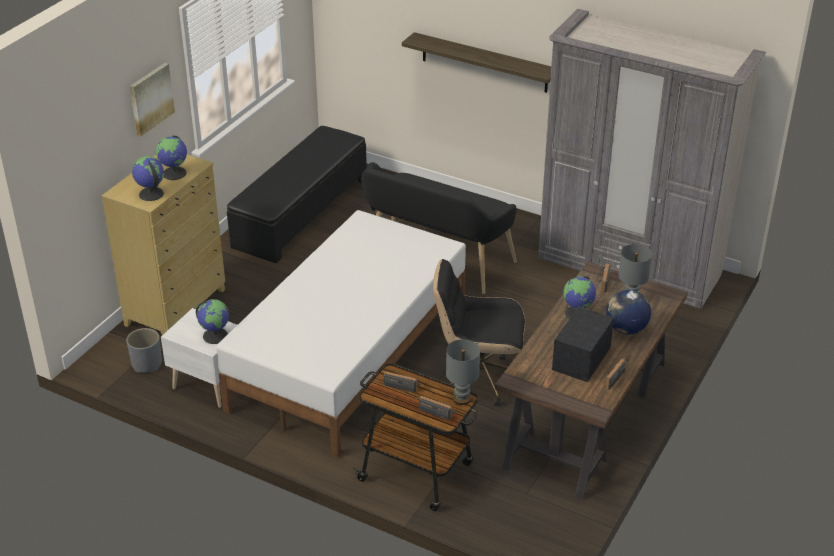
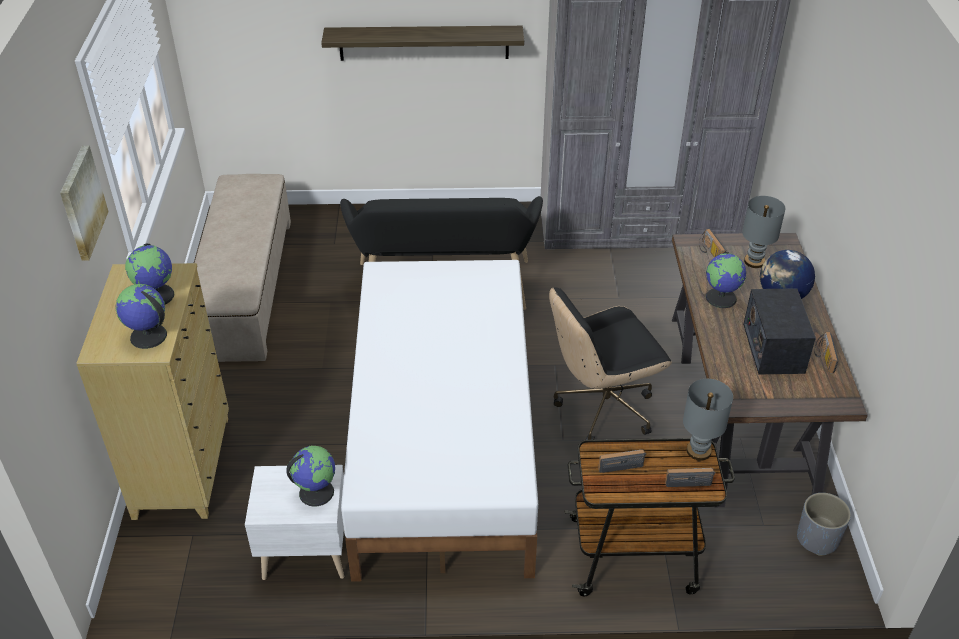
camera: 30 degrees left, 5 degrees up
grey planter [126,328,162,373] -> grey planter moved to [797,493,851,556]
black bench [227,126,367,263] -> beige bench [194,174,291,362]

